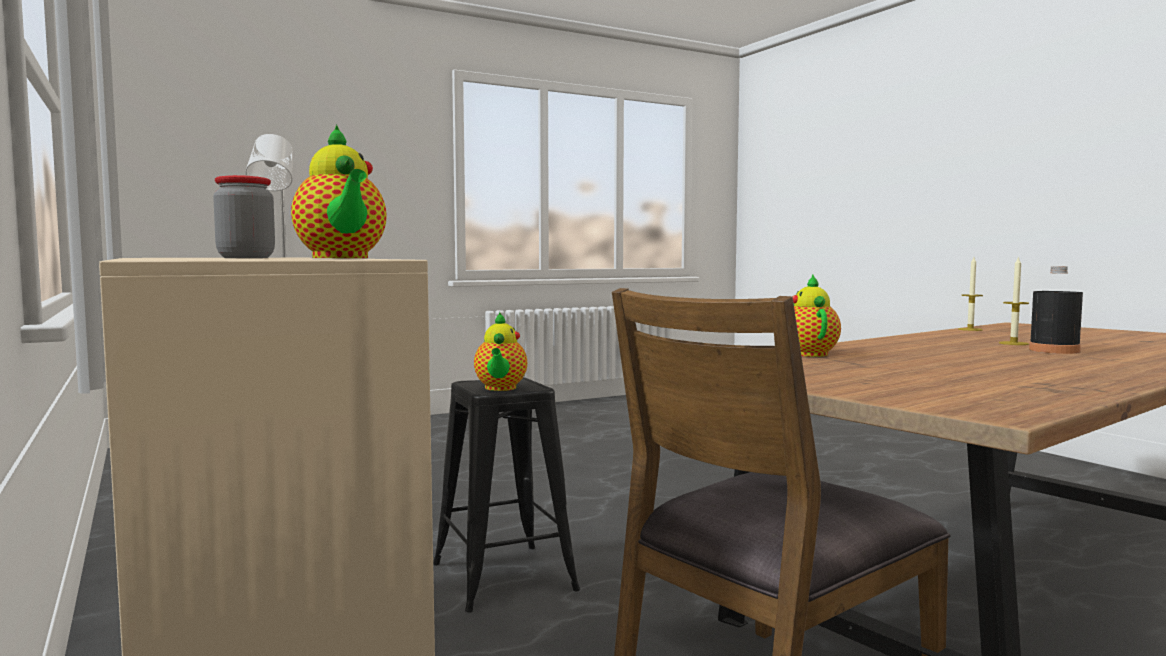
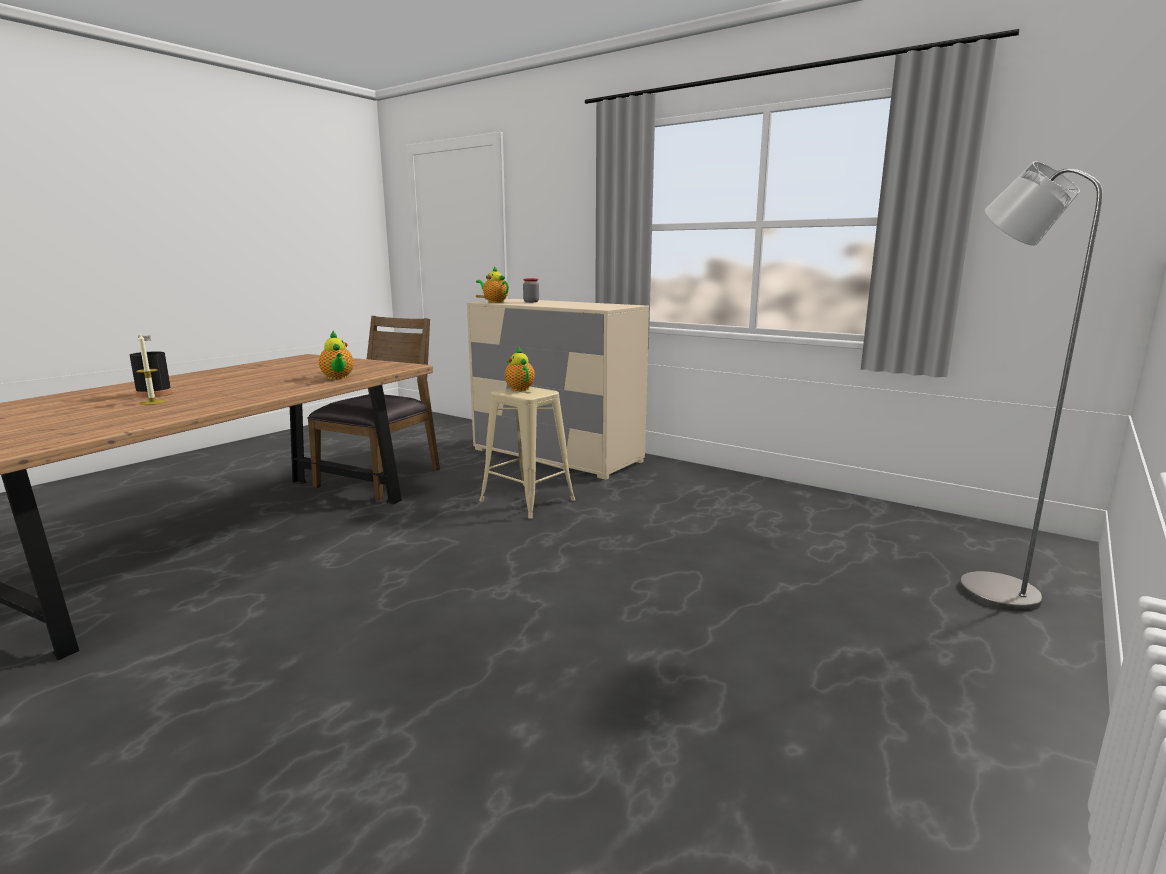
camera: 155 degrees right, 10 degrees up
black stool [433,377,580,613] -> beige stool [479,387,575,518]
candle [958,257,983,331] -> none

